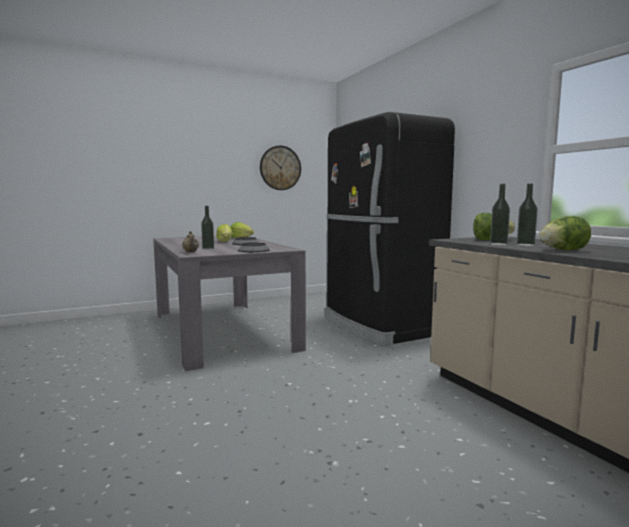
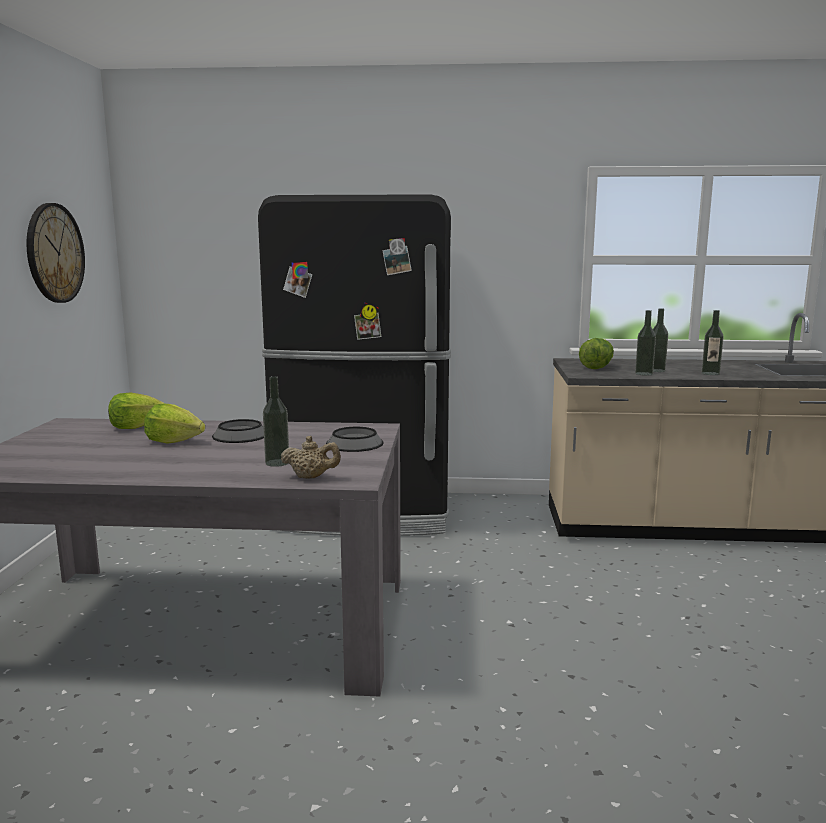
camera: 60 degrees left, 5 degrees up
lettuce [539,216,591,250] -> bottle [702,310,724,375]

